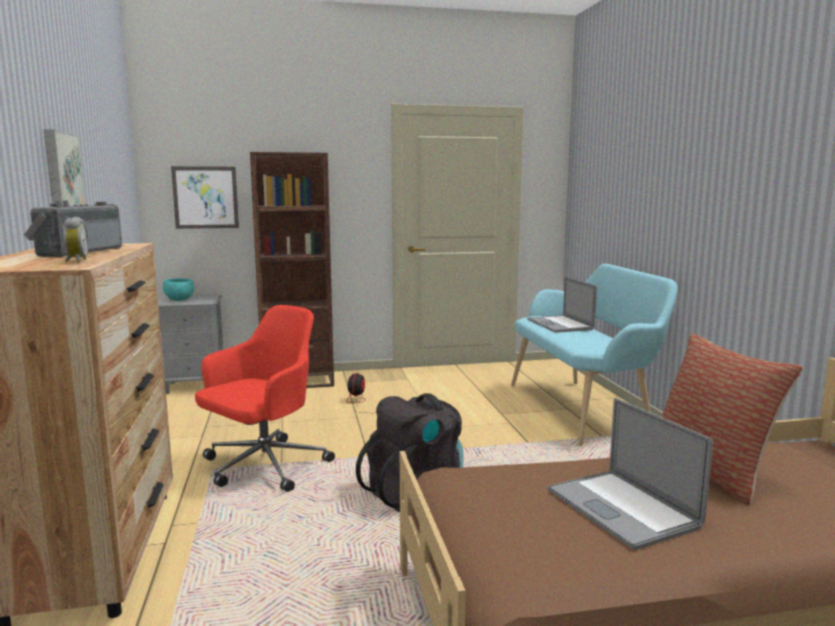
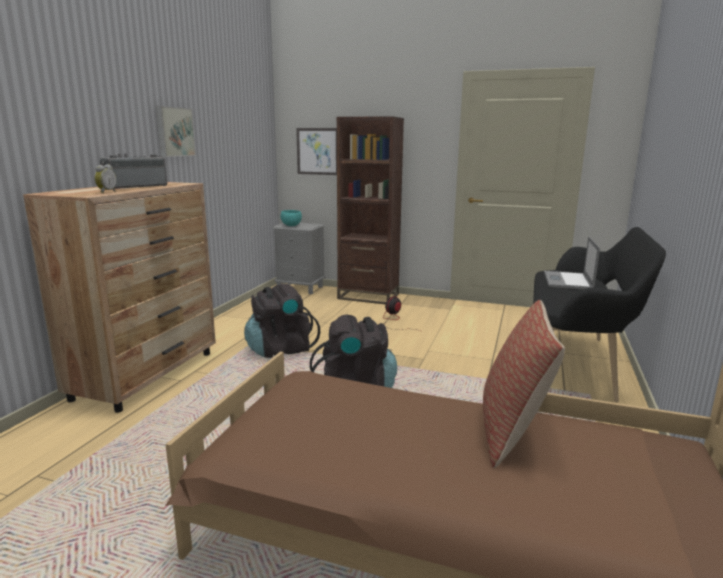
camera: 30 degrees right, 5 degrees up
red office chair [195,305,335,492] -> black backpack [244,283,320,358]
turquoise bench [511,264,678,446] -> black bench [533,227,666,402]
laptop [547,398,713,550] -> none

